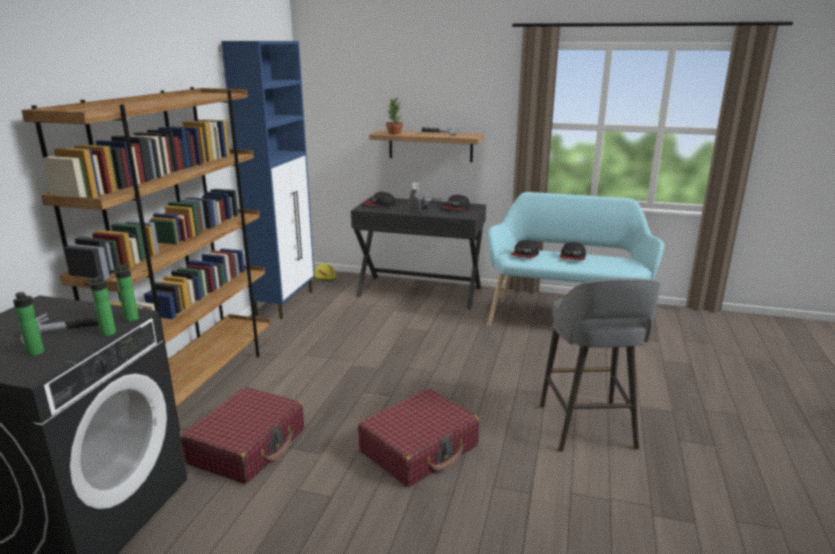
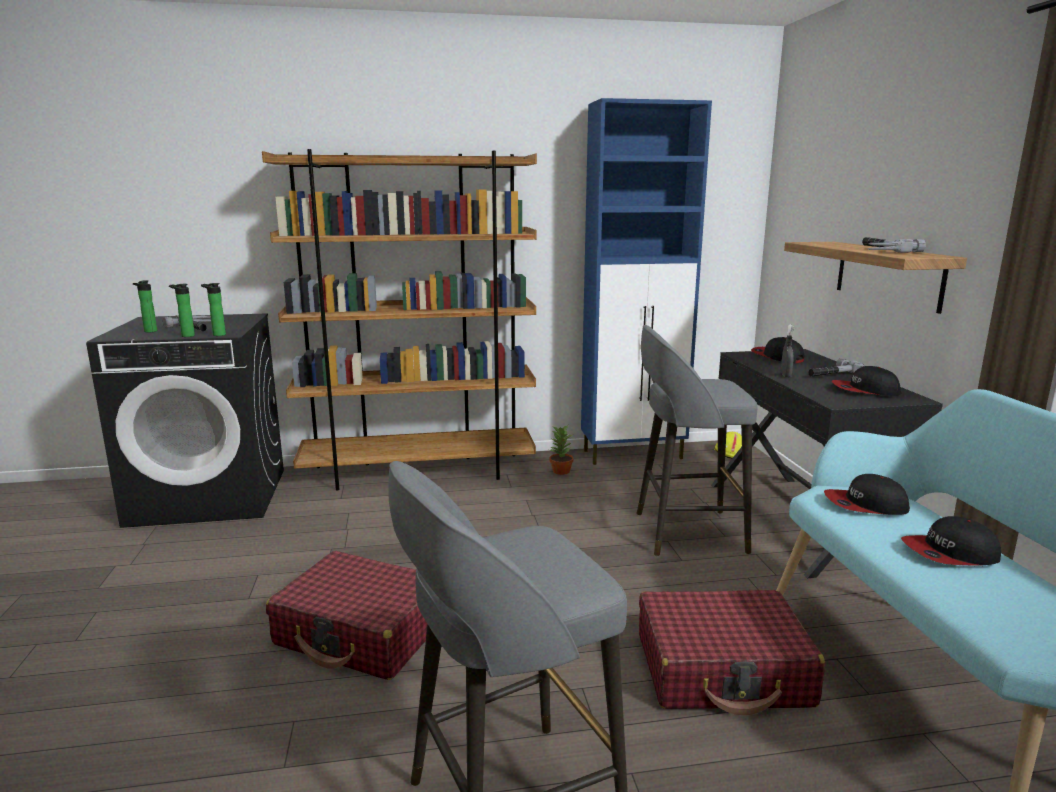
camera: 65 degrees right, 5 degrees down
red suitcase [181,387,304,484] -> red suitcase moved to [639,590,825,715]
potted plant [386,98,403,135] -> potted plant moved to [550,425,573,475]
none -> grey stool [636,325,757,556]

